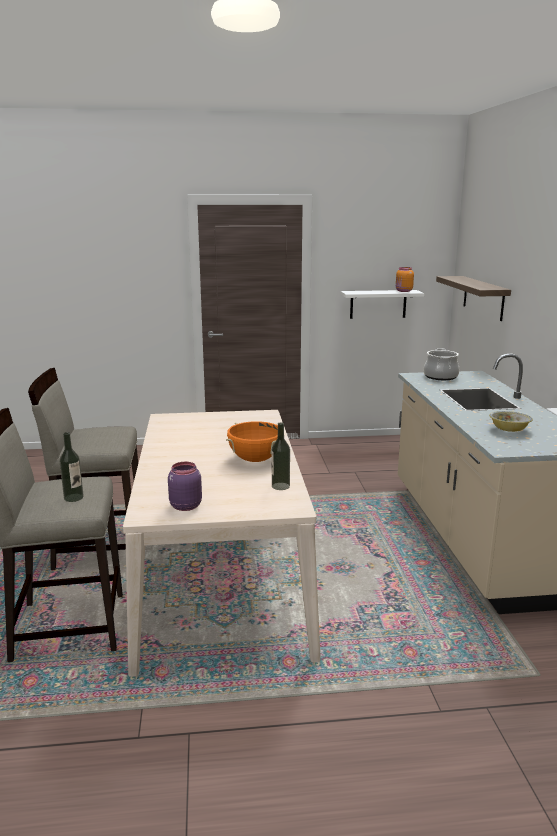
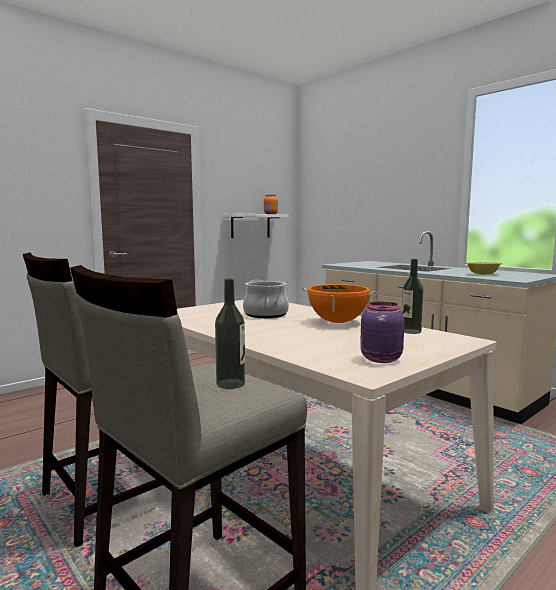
camera: 35 degrees left, 10 degrees down
cooking pot [424,348,459,380] -> cooking pot moved to [243,280,289,318]
shelf [436,276,511,321] -> none

